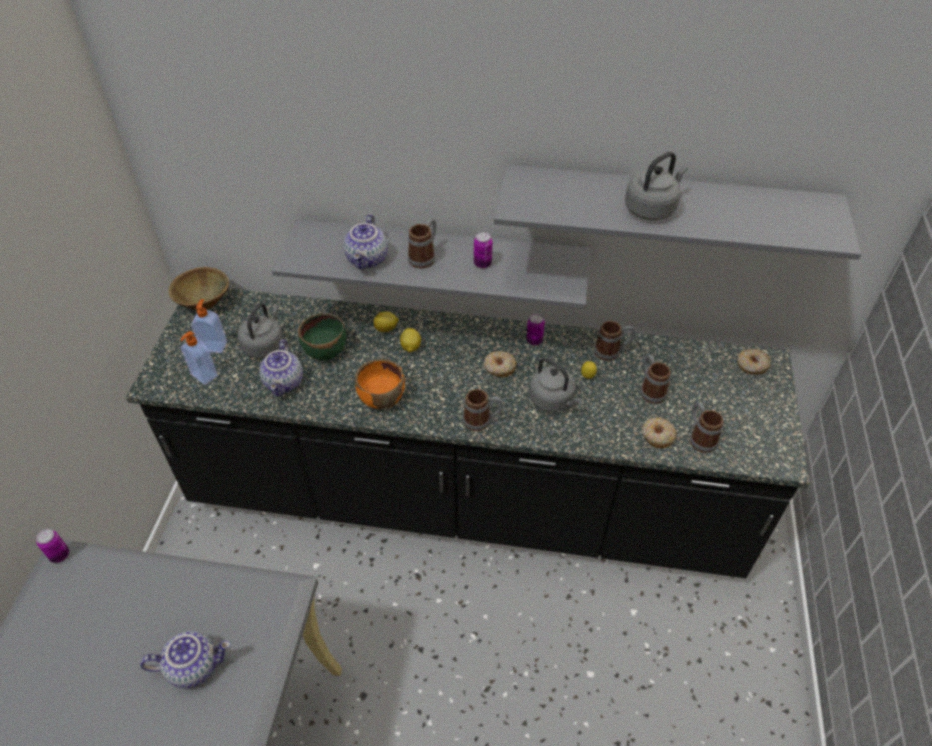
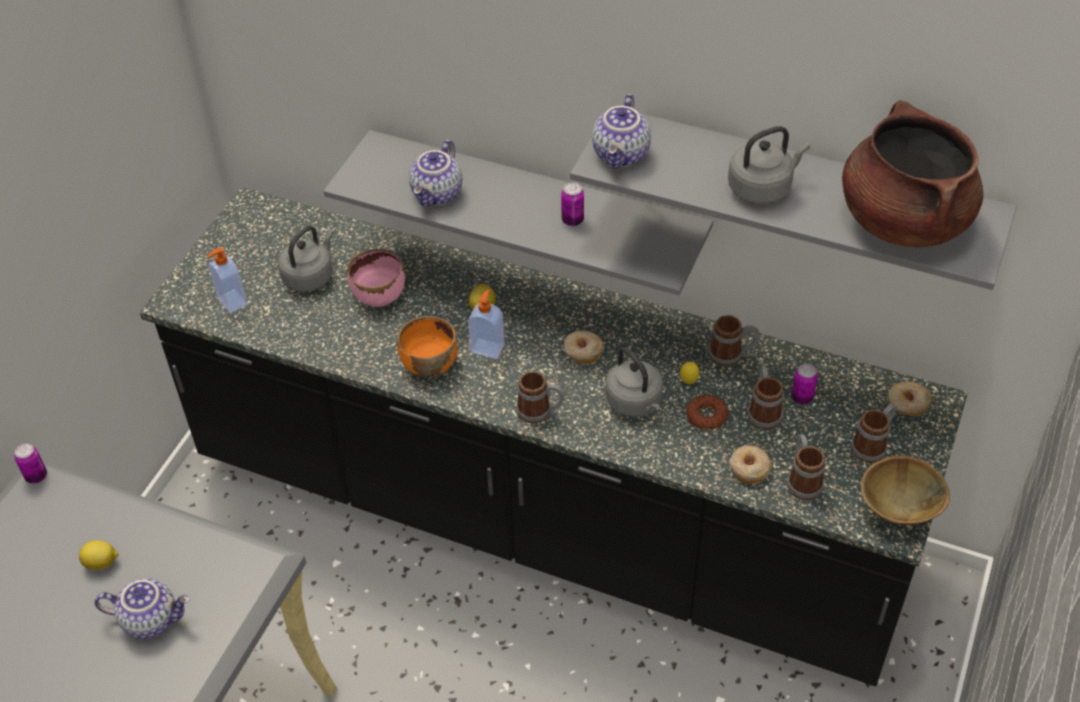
camera: 15 degrees right, 0 degrees up
brown bowl [168,267,229,310] -> brown bowl moved to [861,456,950,525]
soap dispenser [191,299,227,353] -> soap dispenser moved to [468,290,505,359]
teapot [259,339,303,396] -> teapot moved to [592,94,651,168]
green bowl [298,313,346,360] -> pink bowl [347,249,406,307]
lemon [374,312,399,332] -> lemon moved to [79,540,118,570]
mug [408,219,437,269] -> mug moved to [851,404,896,463]
can [526,314,545,345] -> can moved to [791,364,818,405]
none -> donut [686,395,728,430]
none -> brown cooking pot [842,100,983,248]

